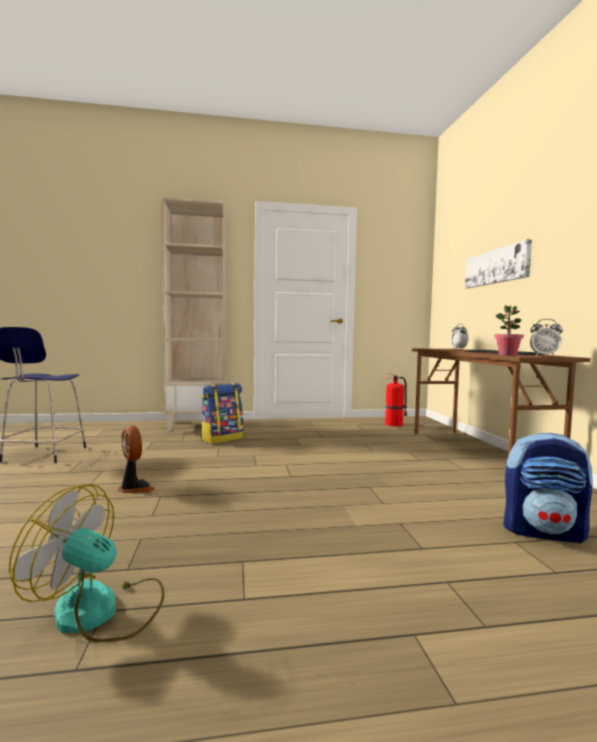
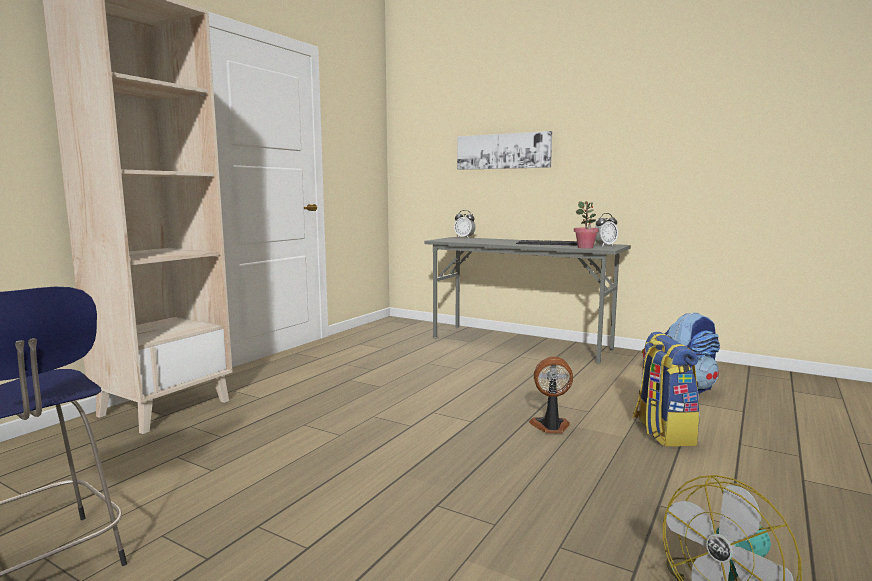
camera: 50 degrees left, 5 degrees up
fan [118,426,155,493] -> fan moved to [529,357,573,433]
backpack [201,383,244,444] -> backpack moved to [632,332,700,446]
fire extinguisher [385,373,407,427] -> none
brown desk [412,348,590,455] -> grey desk [424,237,631,364]

